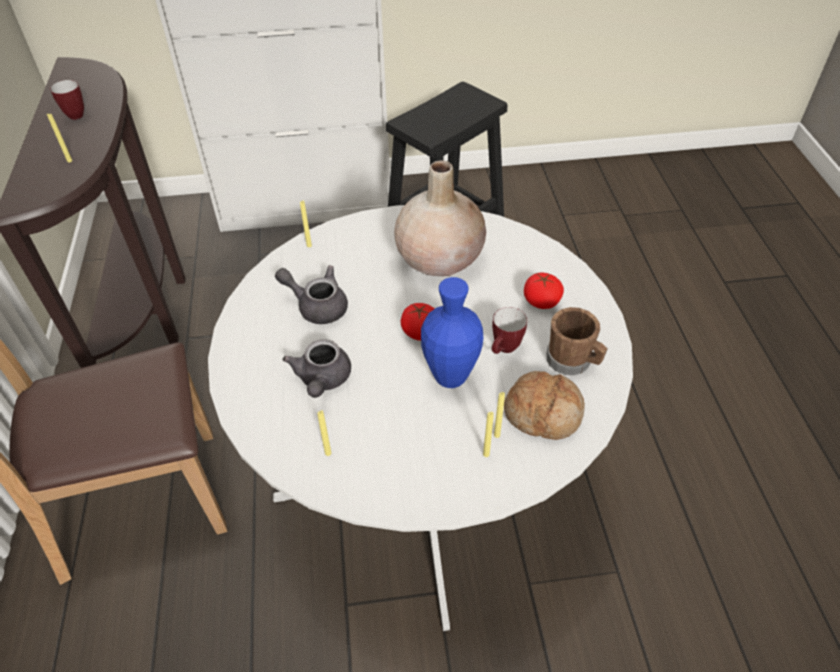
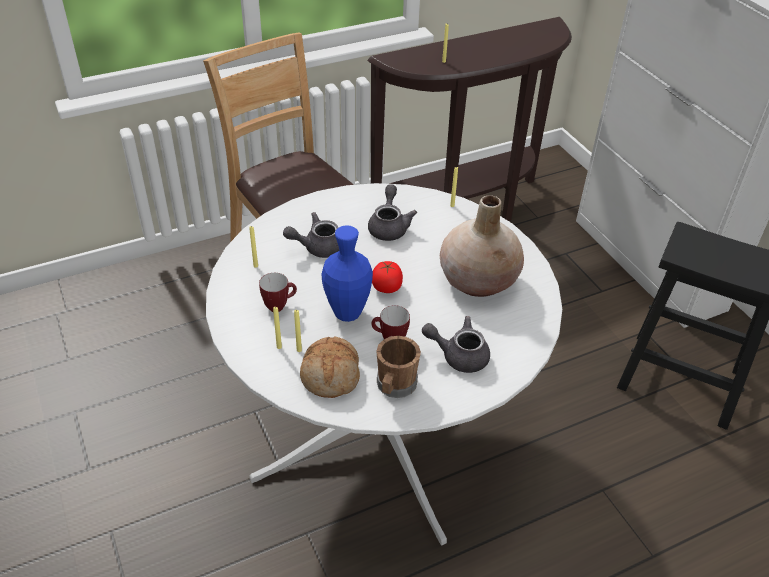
camera: 70 degrees right, 5 degrees down
mug [50,80,84,120] -> mug moved to [259,273,297,312]
tomato [524,273,564,309] -> grey teapot [422,316,490,373]

